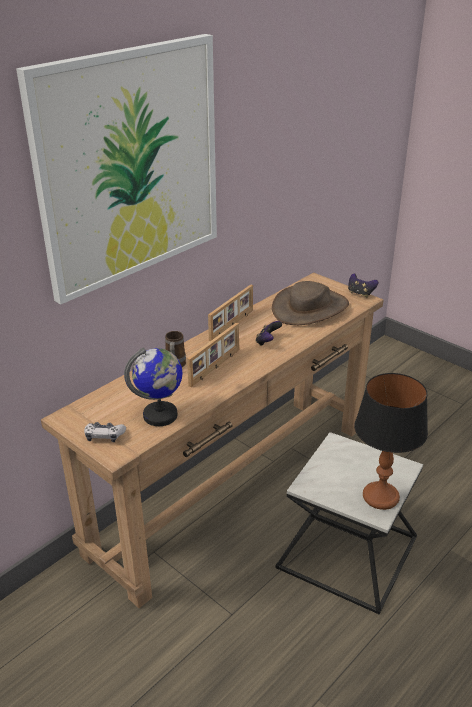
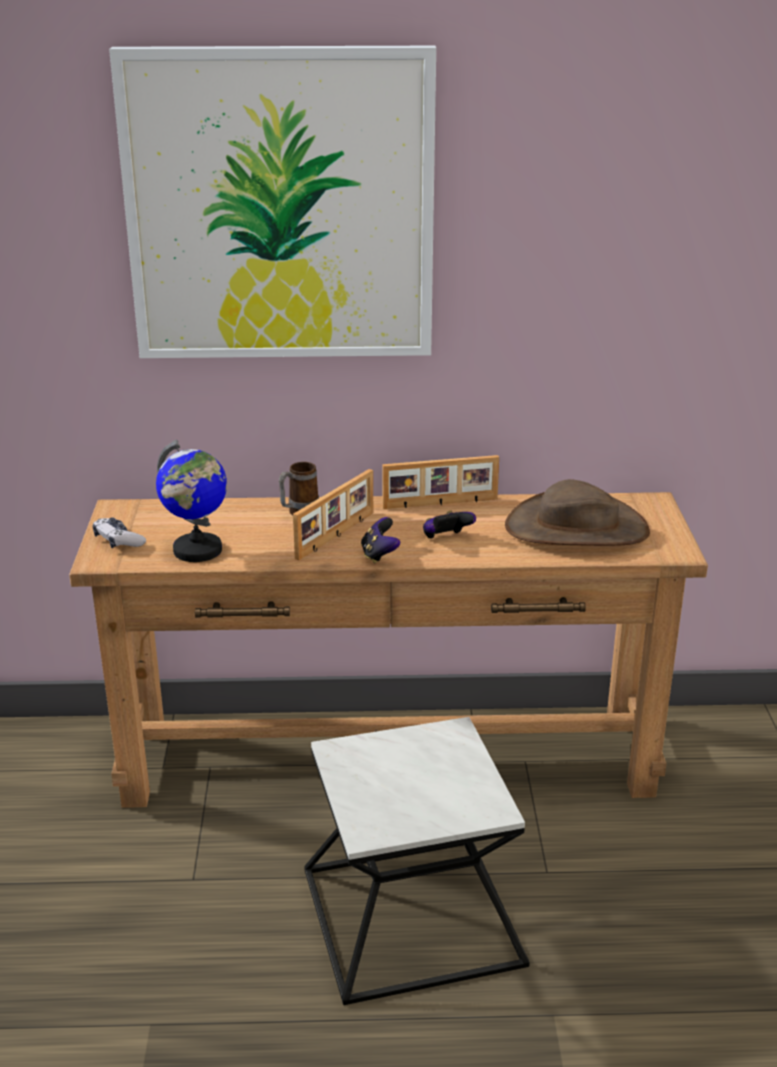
camera: 45 degrees right, 5 degrees down
picture frame [187,322,239,387] -> picture frame turned 45 degrees counterclockwise [293,469,373,560]
game controller [348,273,379,298] -> game controller moved to [361,517,400,564]
table lamp [354,373,428,510] -> none

